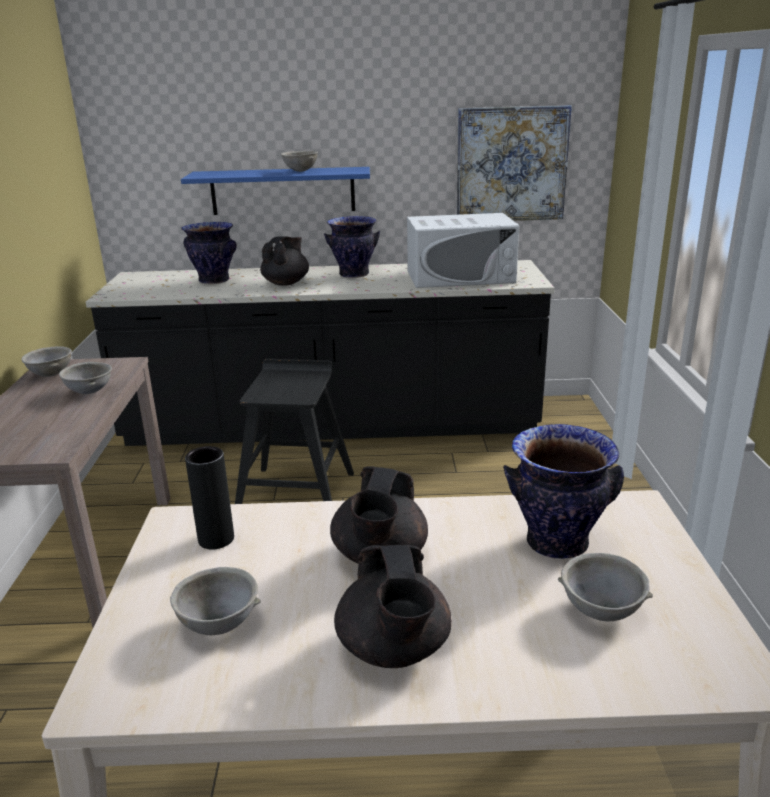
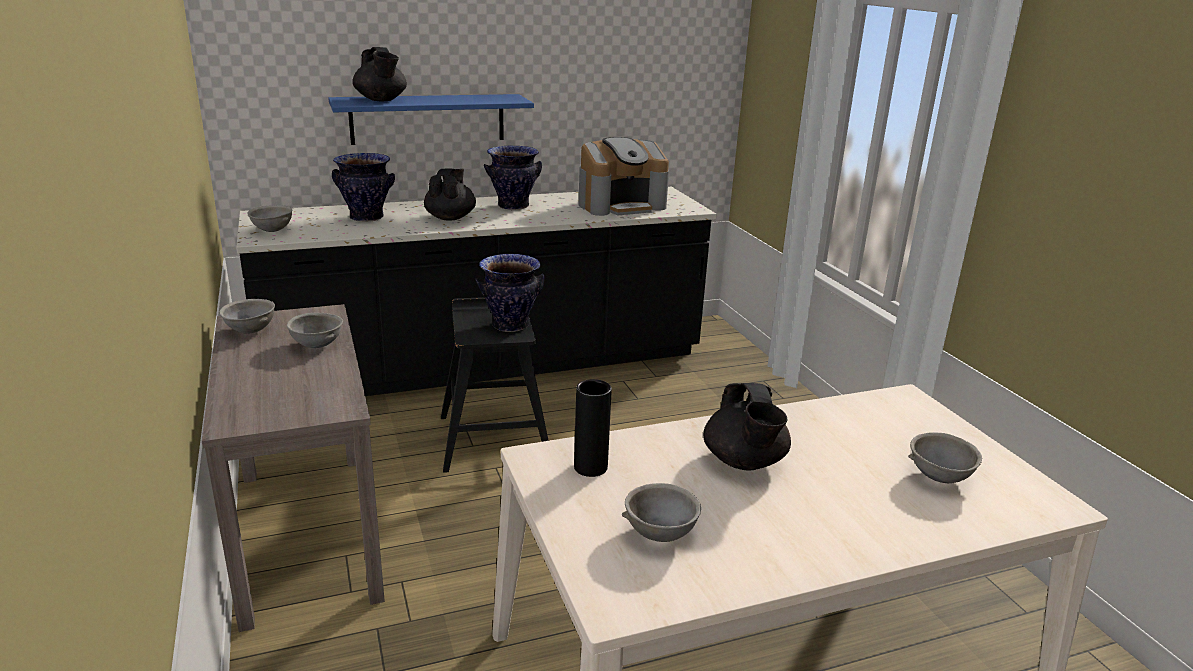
camera: 20 degrees left, 0 degrees up
grey bowl [281,151,318,172] -> grey bowl moved to [247,205,292,232]
black teapot [334,545,452,668] -> black teapot moved to [352,47,407,101]
white microwave [407,213,519,288] -> coffee machine [579,137,669,216]
picture [457,105,572,221] -> none
vase [503,424,624,559] -> vase moved to [475,254,545,332]

